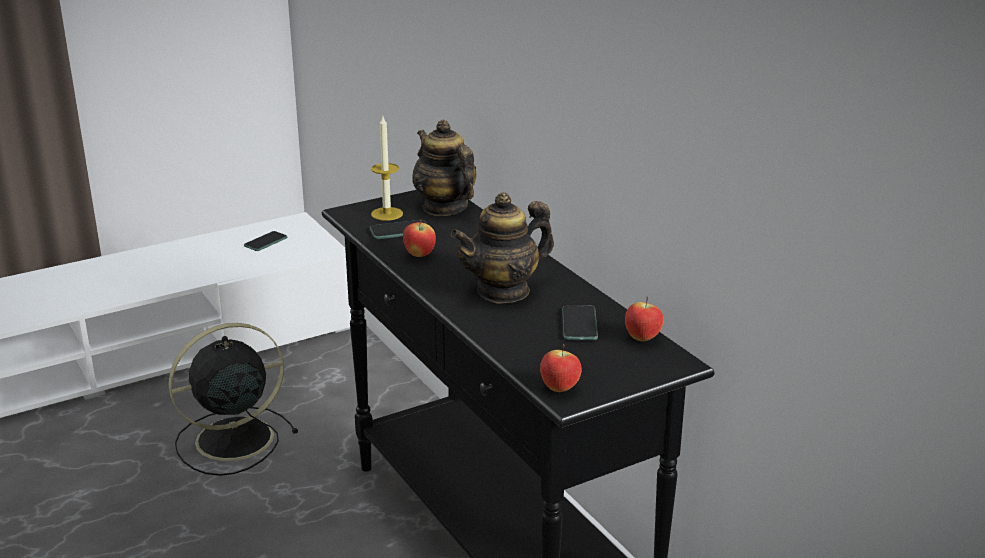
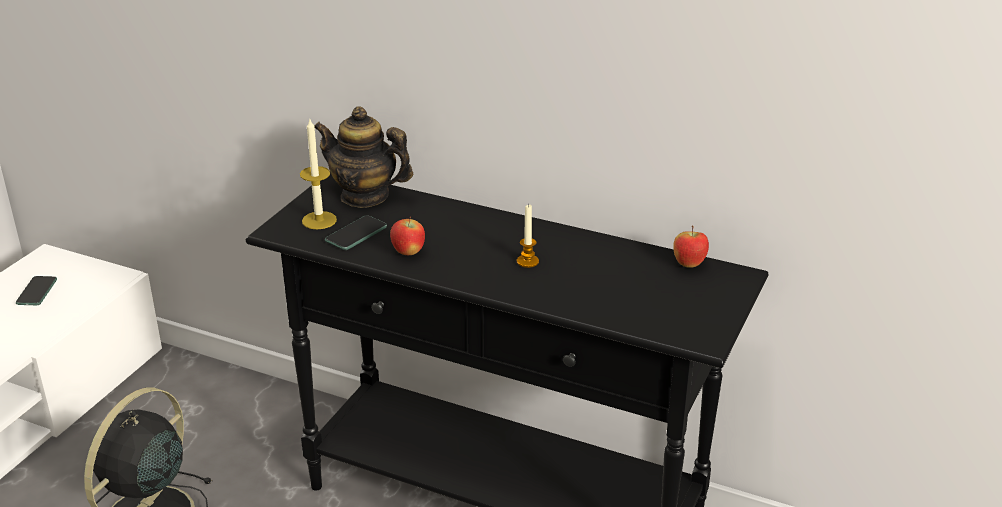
camera: 35 degrees left, 5 degrees up
teapot [451,192,554,304] -> candle [517,204,539,268]
apple [540,344,582,392] -> none
phone [562,305,598,340] -> none

